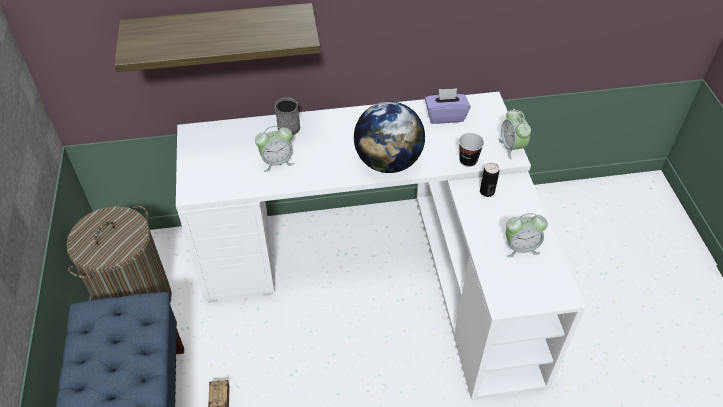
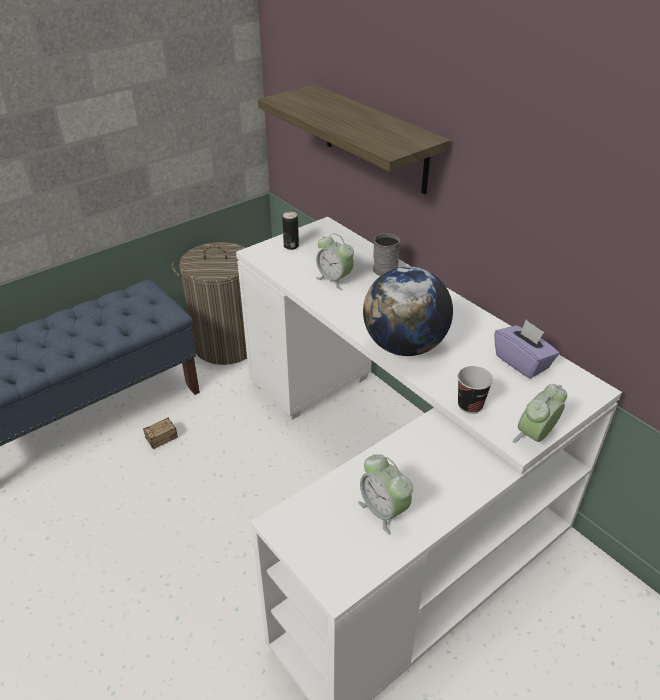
camera: 60 degrees right, 10 degrees down
can [480,163,499,197] -> can moved to [282,212,299,250]

